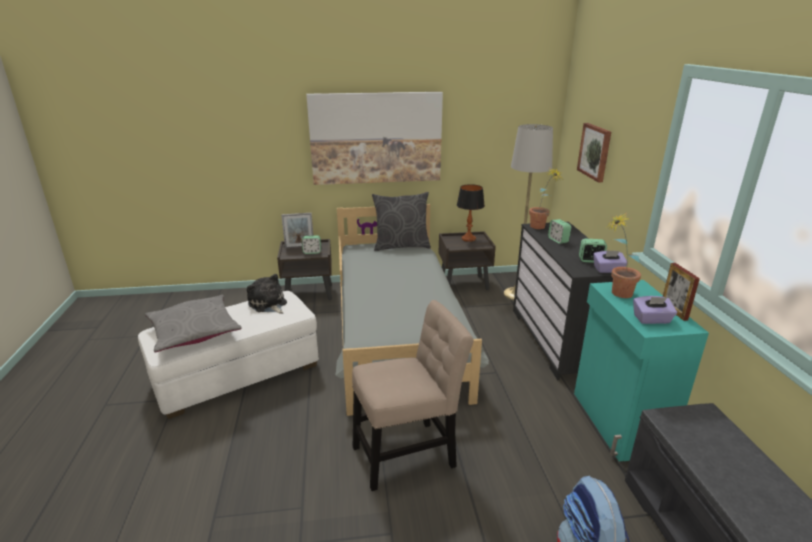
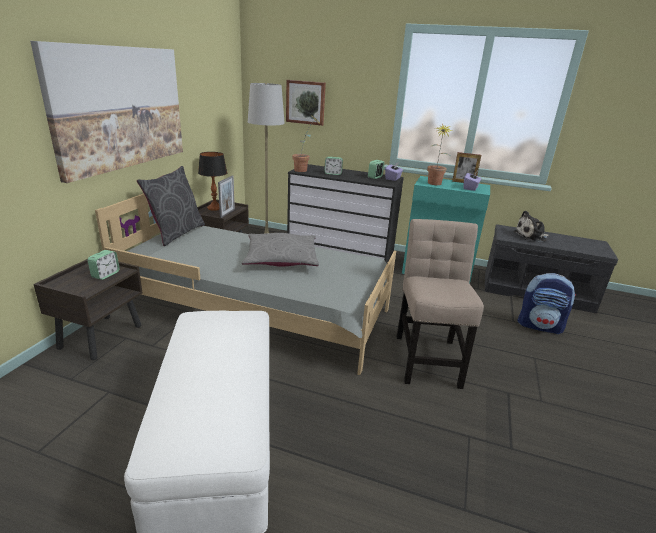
camera: 65 degrees left, 0 degrees up
grey pillow [145,295,242,352] -> grey pillow moved to [242,233,319,267]
plush toy [247,274,287,314] -> plush toy moved to [513,211,549,242]
picture frame [281,213,314,249] -> picture frame moved to [218,175,235,218]

